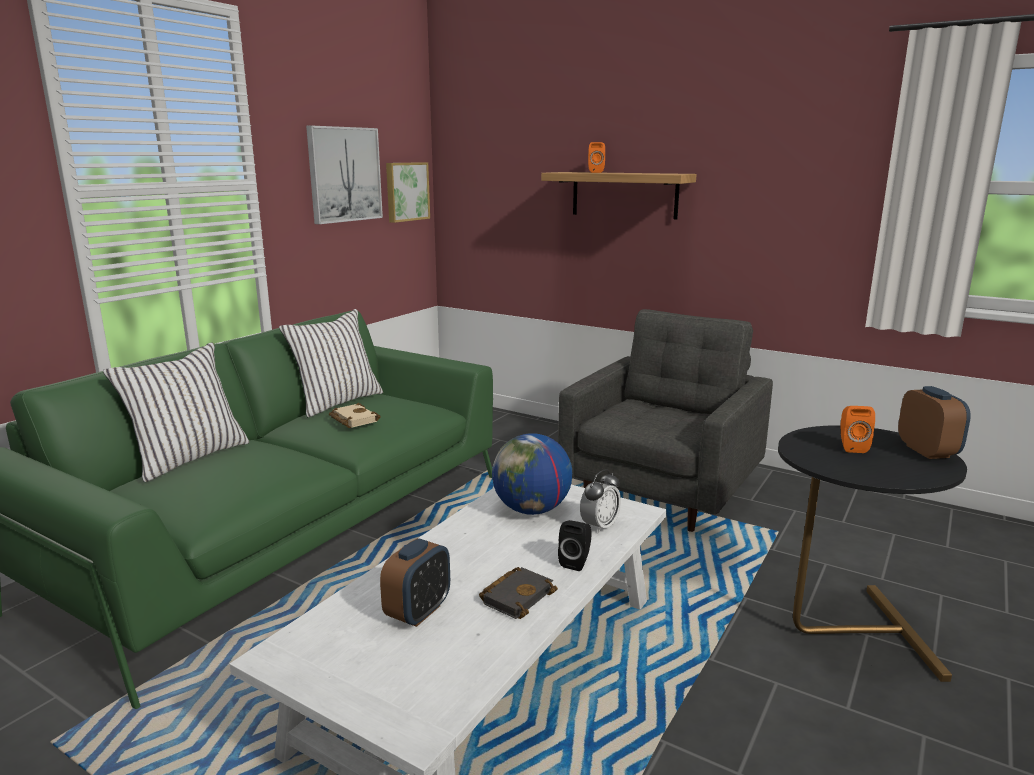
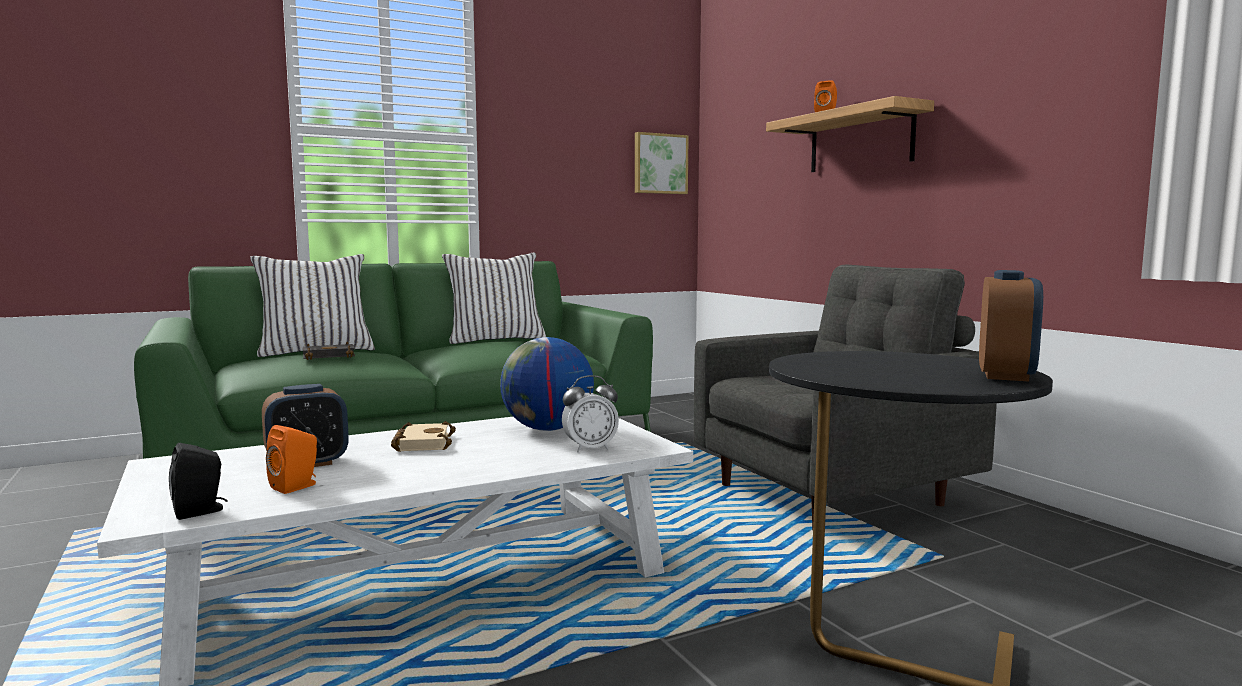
camera: 30 degrees right, 10 degrees down
picture [306,125,383,224] -> none
beige book [329,403,381,428] -> beige book moved to [391,421,456,452]
black book [479,567,558,619] -> black book moved to [303,342,355,360]
black speaker [558,520,592,571] -> black speaker moved to [169,443,228,520]
orange speaker [841,406,875,453] -> orange speaker moved to [266,425,317,494]

